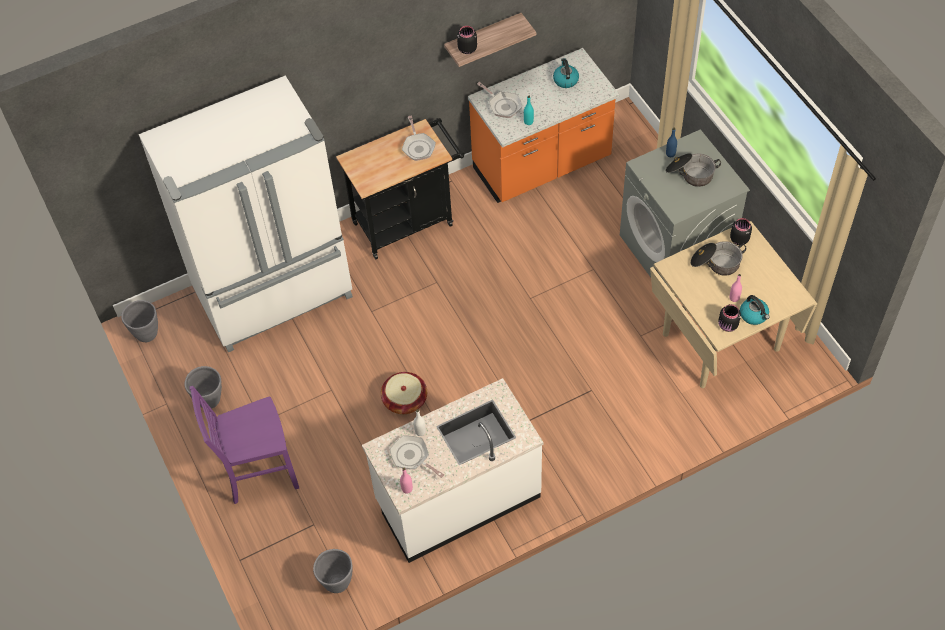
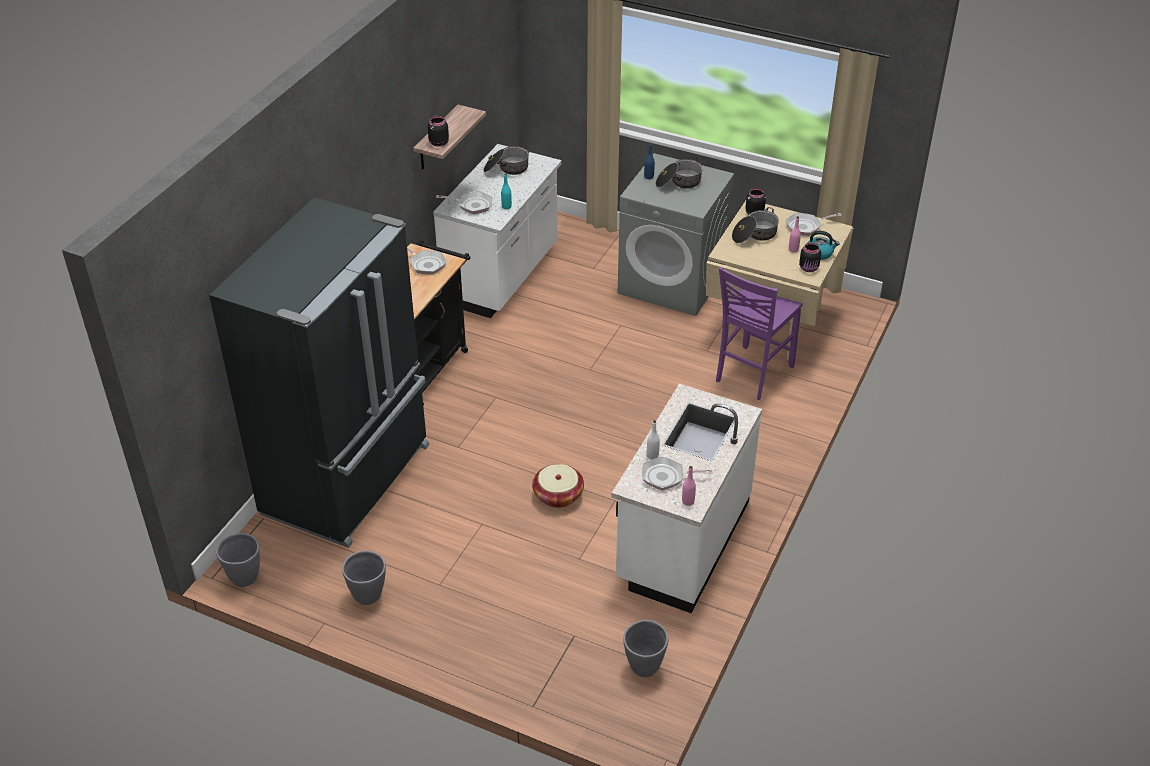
camera: 40 degrees left, 15 degrees down
white fridge [139,75,353,352] -> black fridge [209,197,429,548]
purple chair [190,386,299,504] -> purple chair moved to [716,267,803,400]
orange counter [468,48,619,203] -> white counter [433,144,562,318]
kettle [553,58,579,88] -> cooking pot [483,145,531,175]
none -> frying pan [786,213,841,236]

